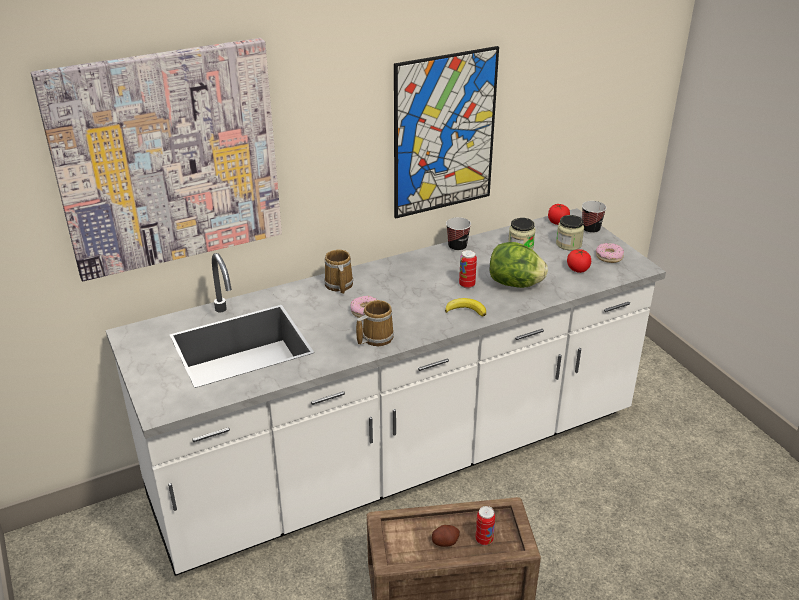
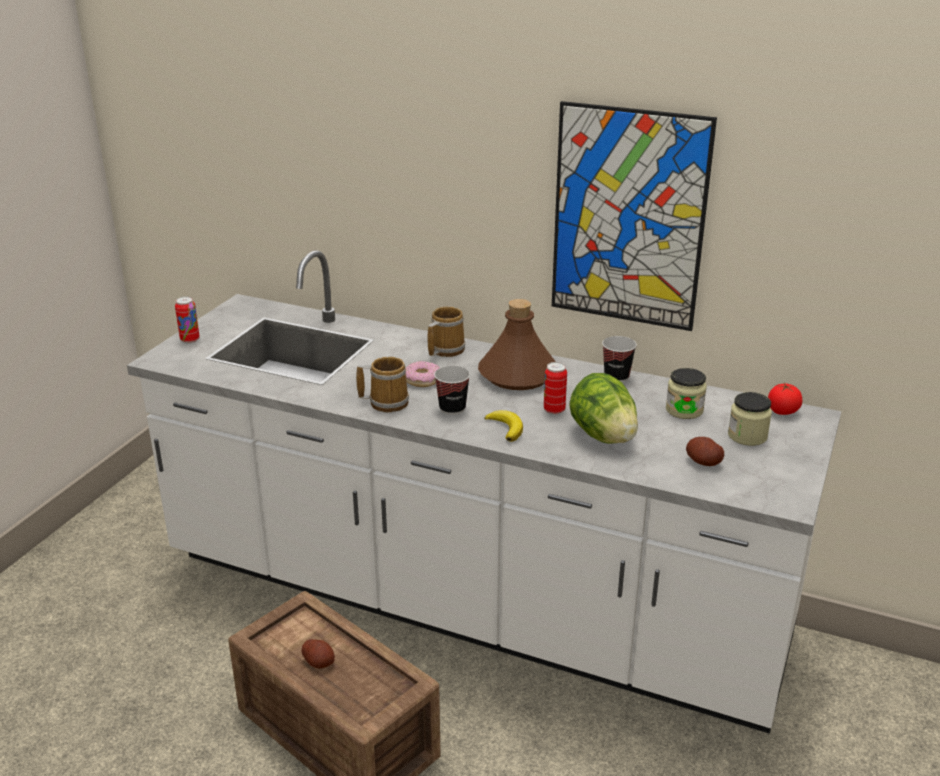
camera: 50 degrees right, 5 degrees down
picture [31,38,282,281] -> none
can [475,506,495,545] -> can moved to [175,296,200,343]
tomato [567,249,591,273] -> potato [686,437,724,466]
cup [582,201,607,234] -> cup moved to [434,366,470,415]
donut [596,243,624,263] -> none
none -> brown bottle [478,299,556,390]

